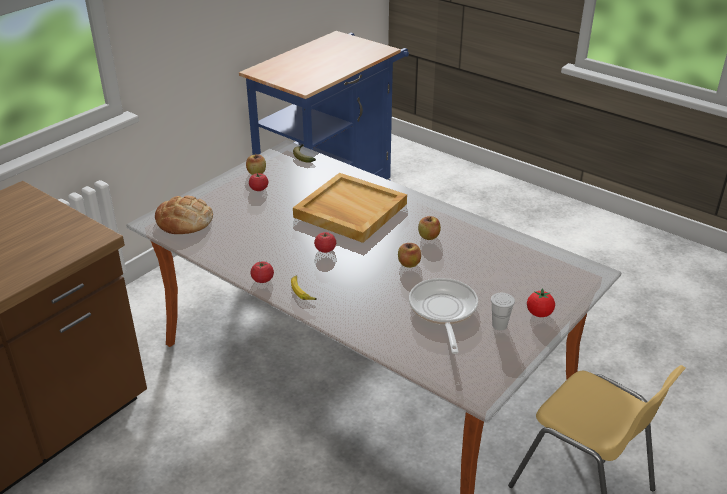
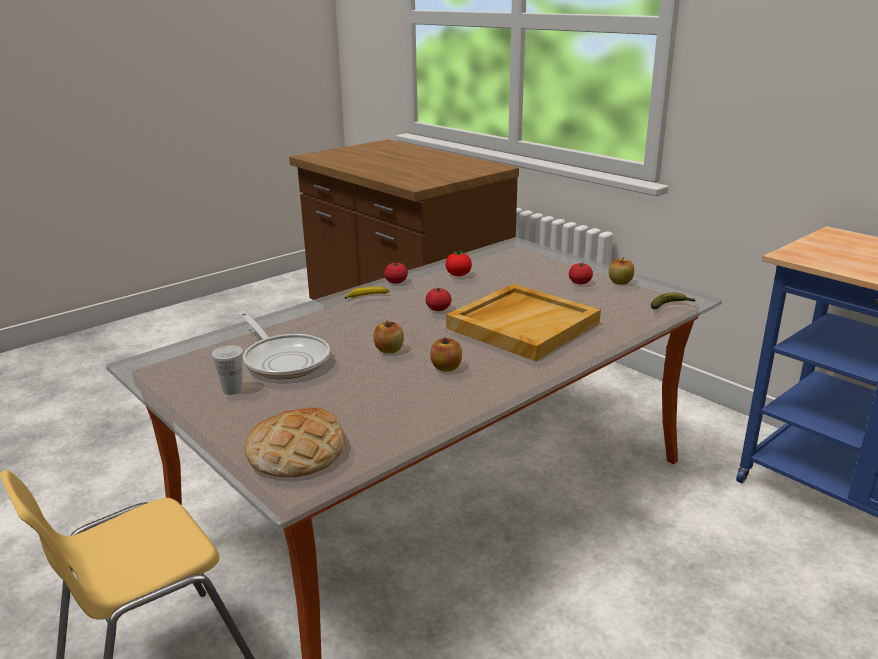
camera: 100 degrees right, 10 degrees down
bread [155,196,213,234] -> bread moved to [244,408,345,477]
frying pan [409,278,478,354] -> frying pan turned 45 degrees clockwise [238,311,330,379]
tomato [527,288,555,317] -> tomato moved to [445,250,472,276]

